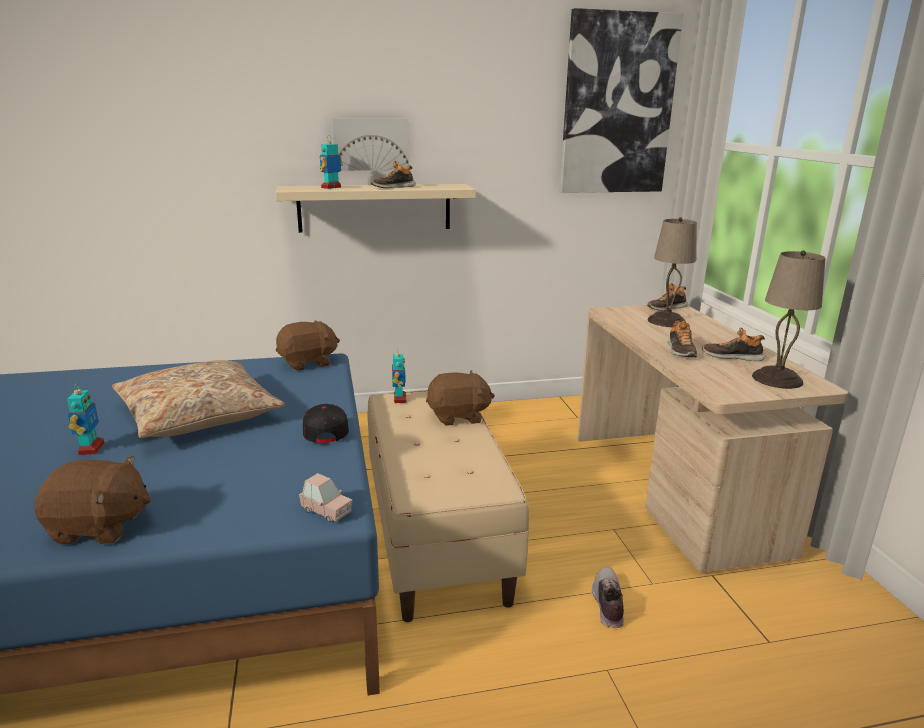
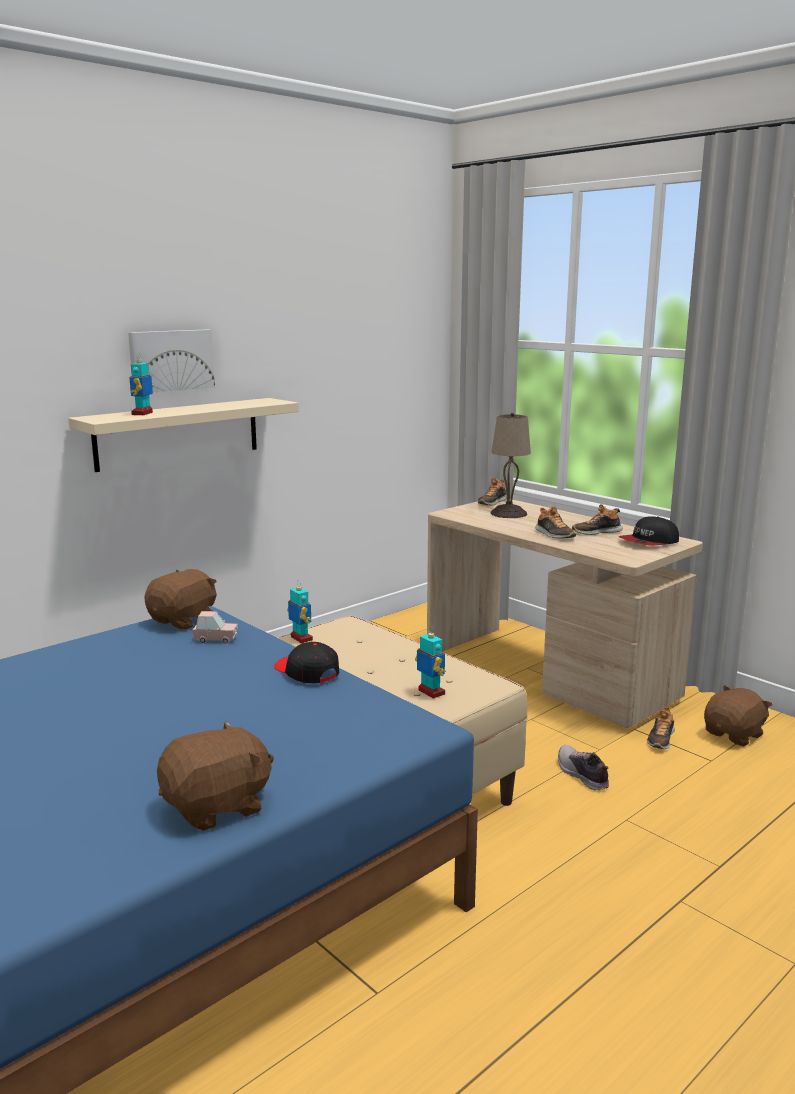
camera: 30 degrees left, 5 degrees down
toy robot [67,383,104,455] -> toy robot moved to [415,626,446,699]
beige pillow [112,360,285,438] -> none
pink toy car [299,473,352,522] -> pink toy car moved to [193,611,238,644]
shoe [371,161,416,188] -> shoe moved to [647,707,675,749]
brown plush toy [426,370,495,426] -> brown plush toy moved to [704,685,773,746]
picture [560,8,683,193] -> none
beige table lamp [752,250,826,389] -> cap [618,516,679,545]

